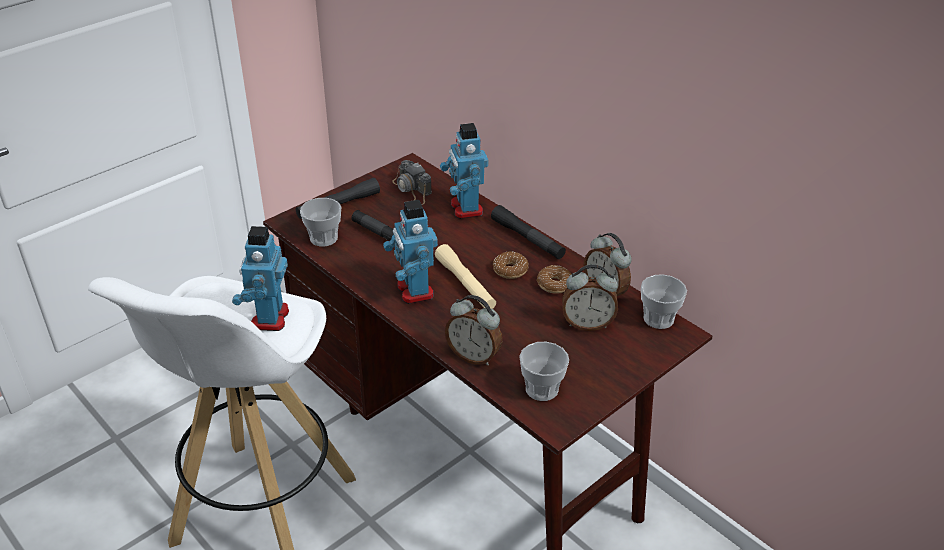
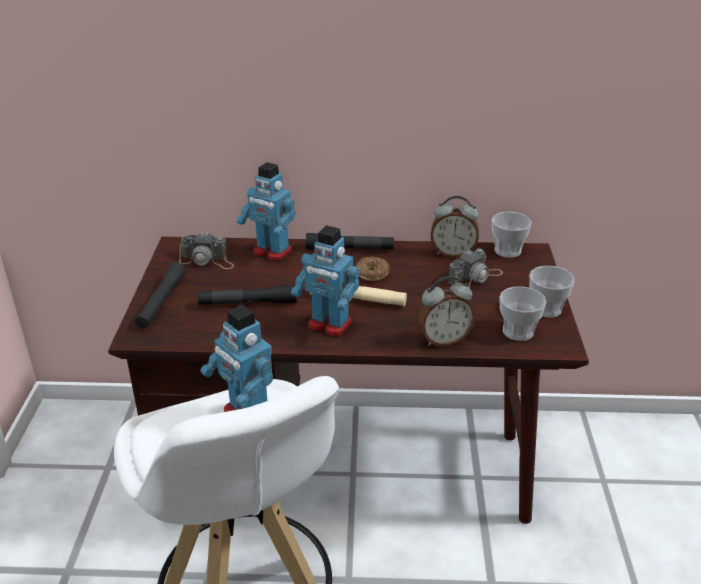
camera: 45 degrees left, 5 degrees down
cup [300,198,341,247] -> cup moved to [529,266,575,318]
donut [537,265,571,294] -> none
alarm clock [562,264,618,331] -> camera [448,249,503,287]

